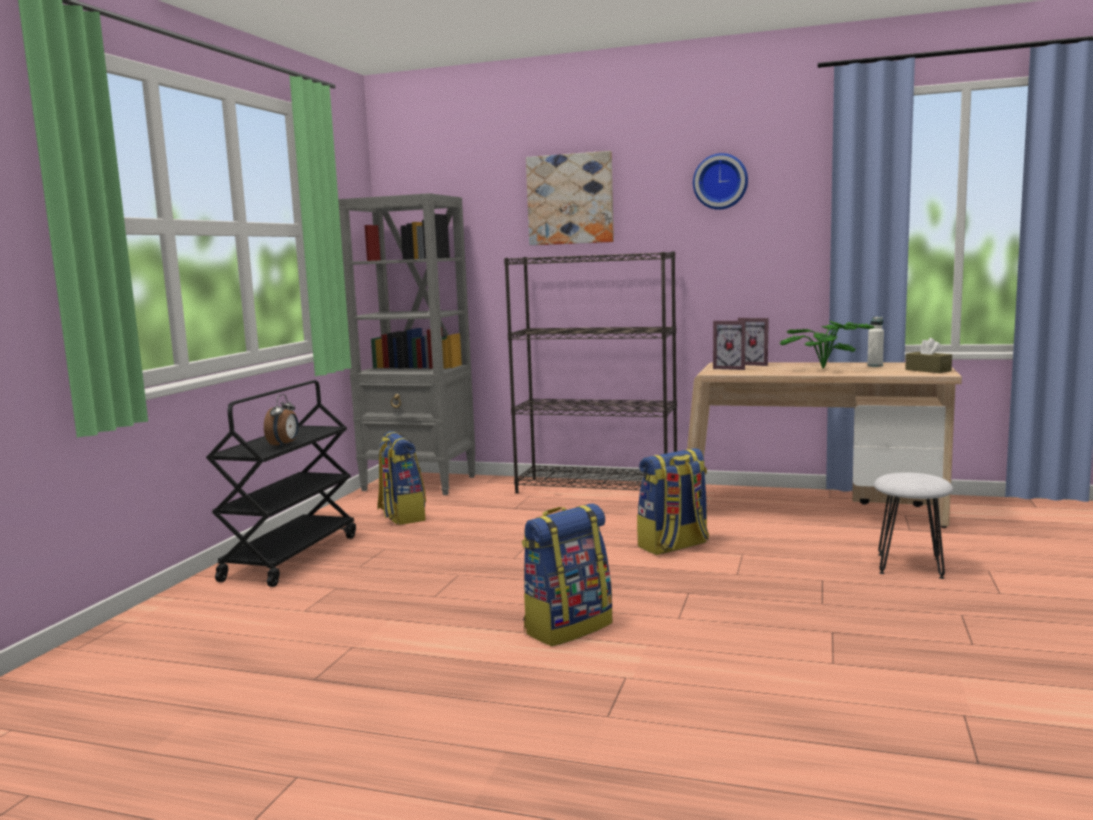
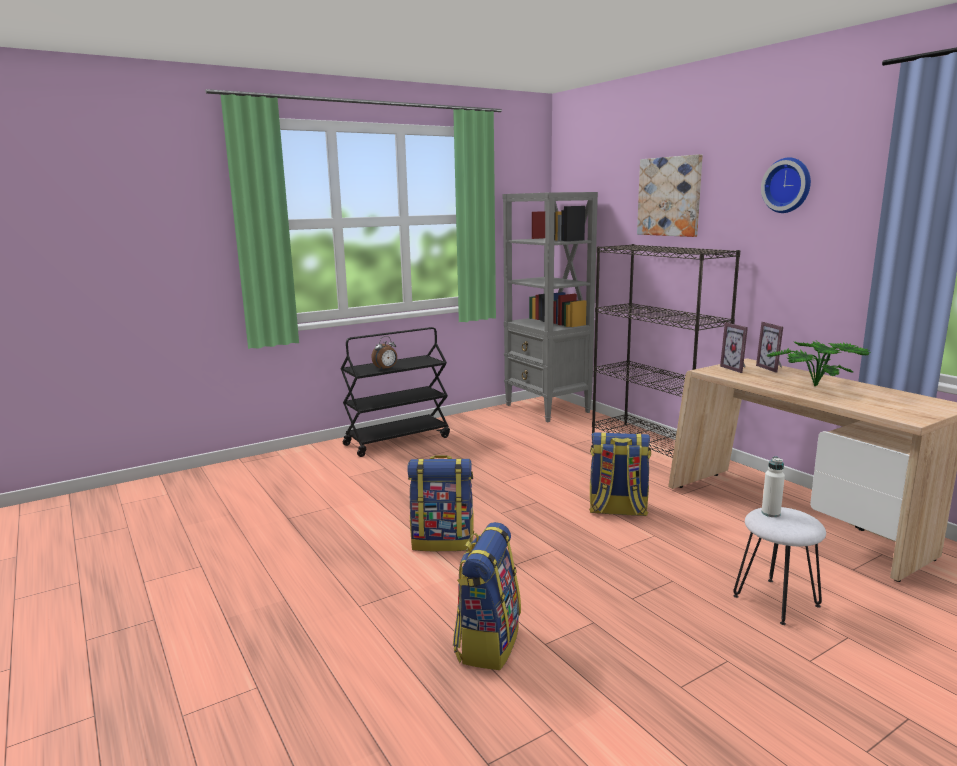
camera: 40 degrees right, 5 degrees up
backpack [377,431,426,525] -> backpack moved to [453,522,521,670]
white bottle [867,316,884,367] -> white bottle moved to [762,457,785,517]
brown tissue box [905,338,952,373] -> none

